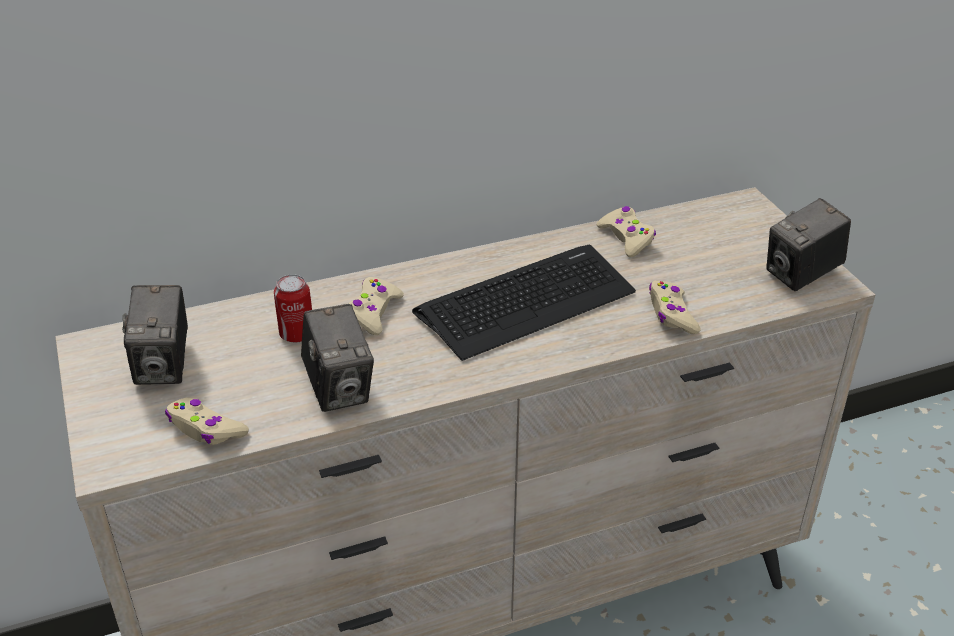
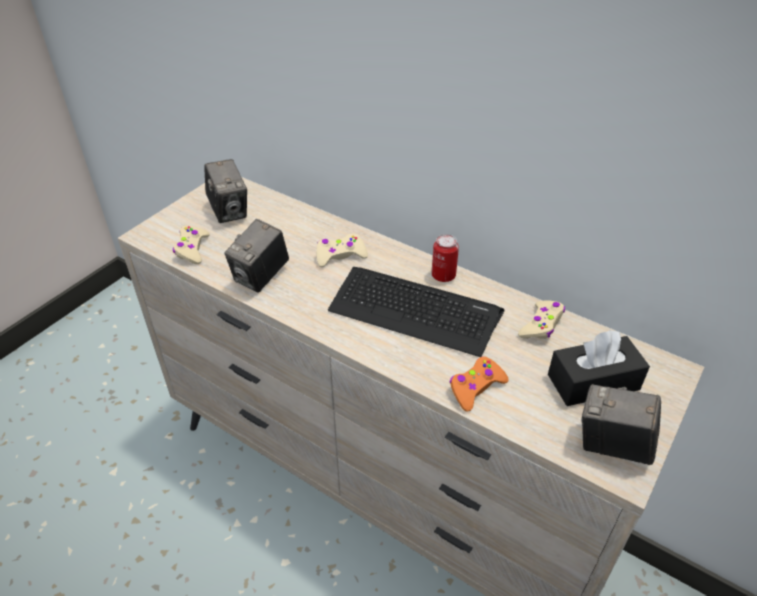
camera: 55 degrees right, 5 degrees up
camera [122,285,188,385] -> camera turned 75 degrees counterclockwise [204,159,247,223]
can [274,274,312,342] -> can moved to [431,234,459,282]
beige game controller [649,281,700,334] -> orange game controller [449,357,509,412]
none -> black tissue box [548,330,650,406]

